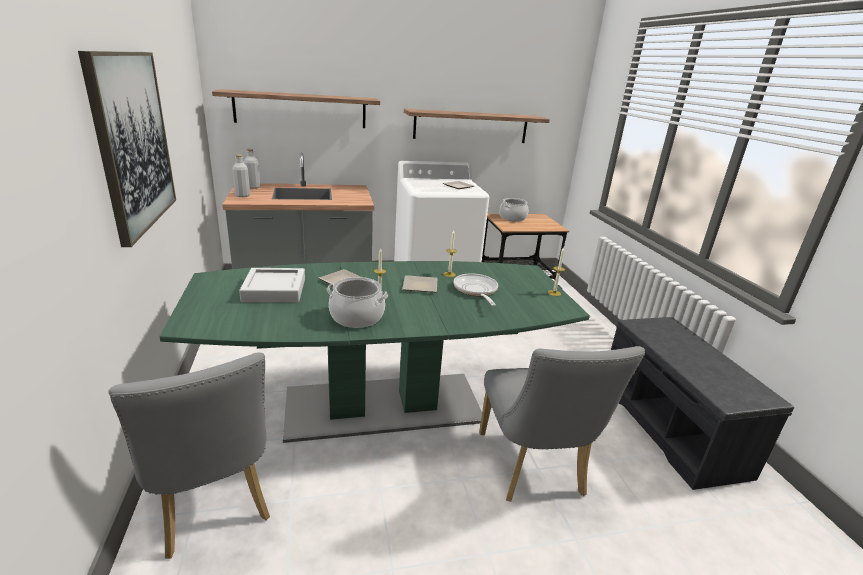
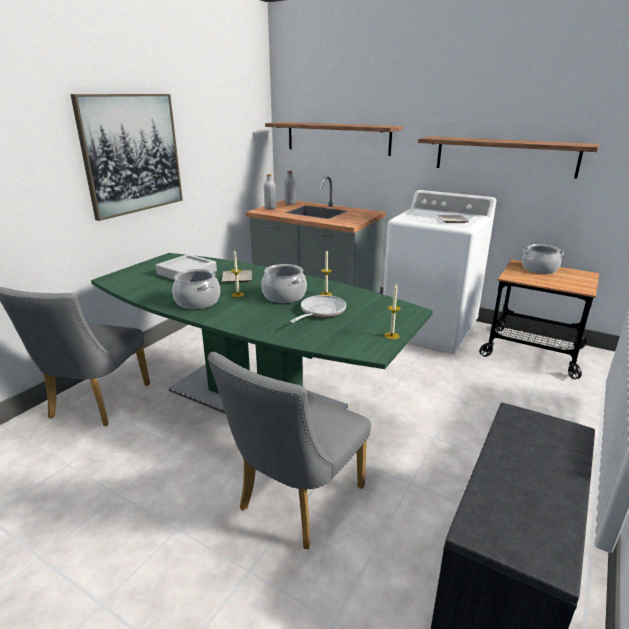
camera: 45 degrees right, 0 degrees up
plate [402,275,437,292] -> cooking pot [261,264,307,303]

